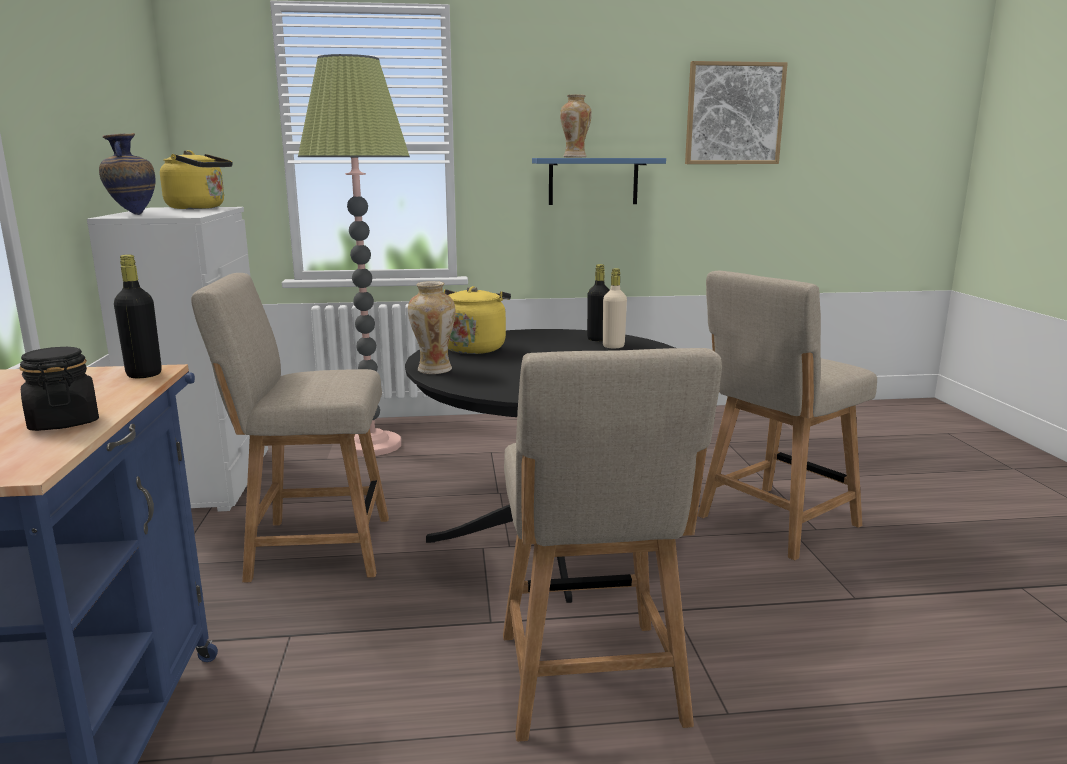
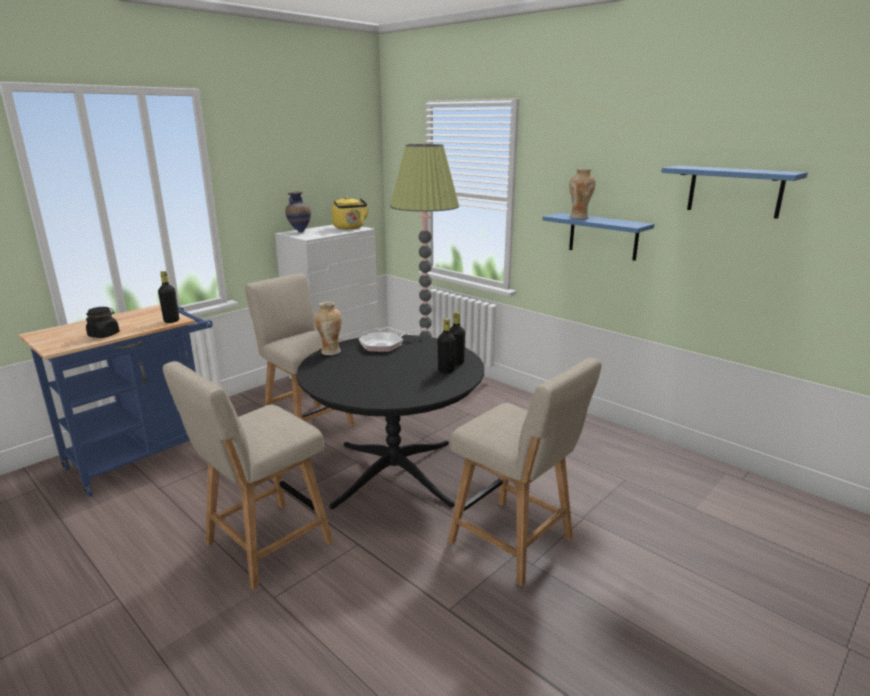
camera: 50 degrees right, 5 degrees up
yellow kettle [444,286,511,354] -> frying pan [359,328,427,352]
beige bottle [603,268,627,348] -> black bottle [438,318,456,373]
picture [685,61,788,164] -> blue shelf [661,166,808,219]
beige chair [698,271,877,560] -> beige chair turned 150 degrees counterclockwise [448,358,602,586]

